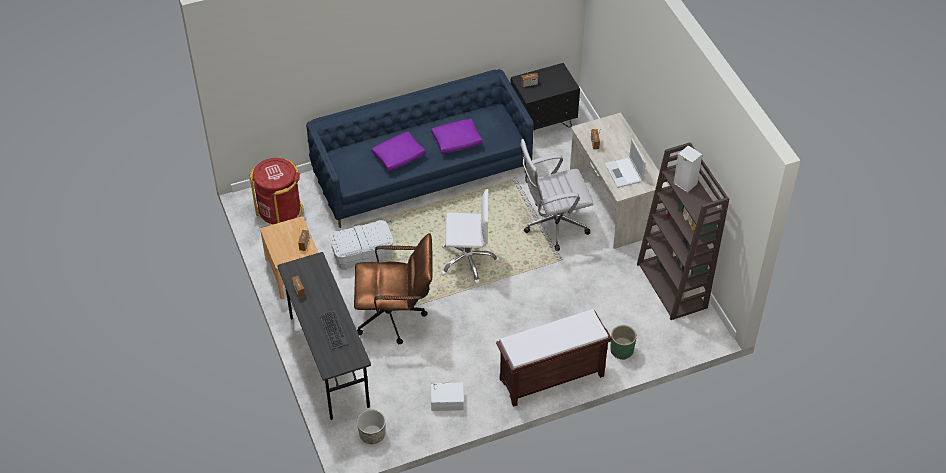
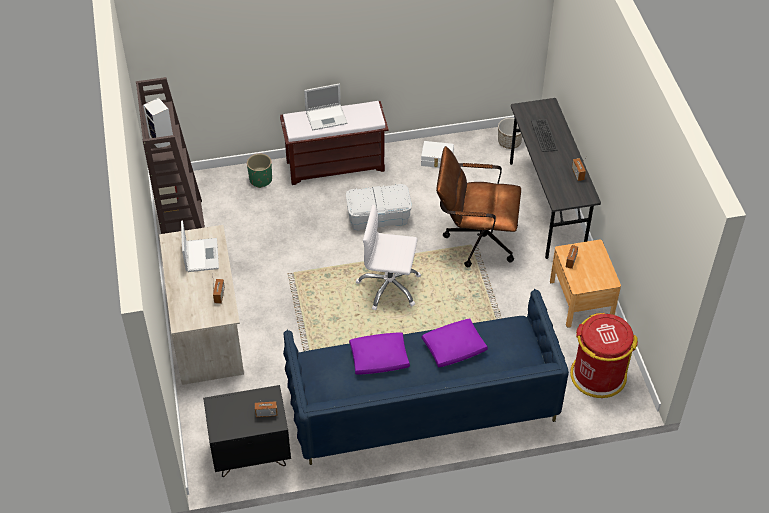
camera: 170 degrees left, 0 degrees up
white storage box [329,220,393,270] -> white storage box moved to [346,184,412,231]
white office chair [520,139,594,251] -> none
none -> laptop [304,83,348,131]

